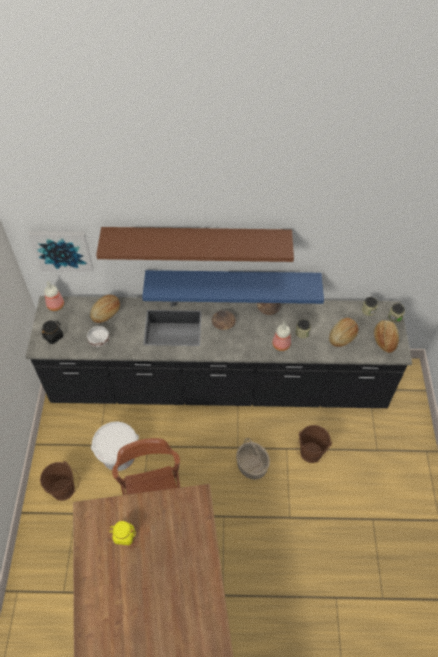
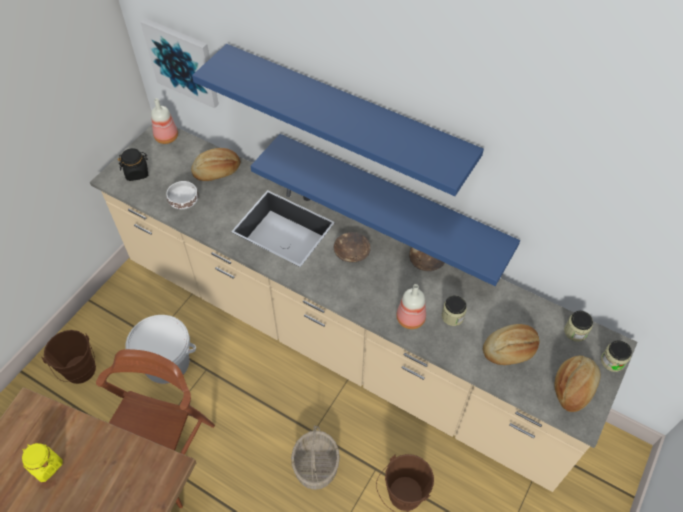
camera: 30 degrees right, 0 degrees up
black counter [26,296,412,408] -> beige counter [90,125,637,492]
brown shelf [96,227,294,262] -> blue shelf [192,44,484,196]

